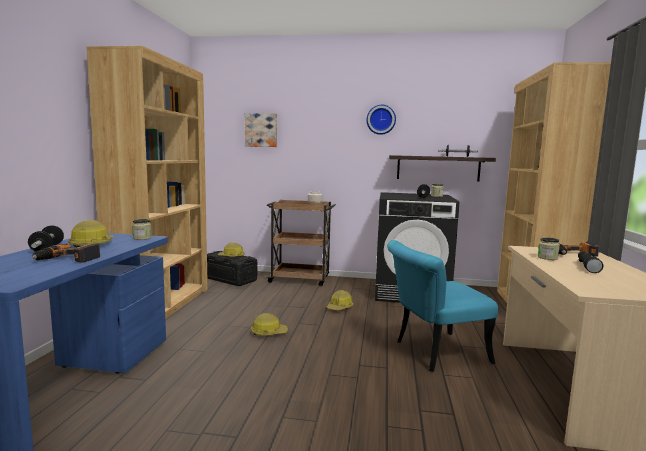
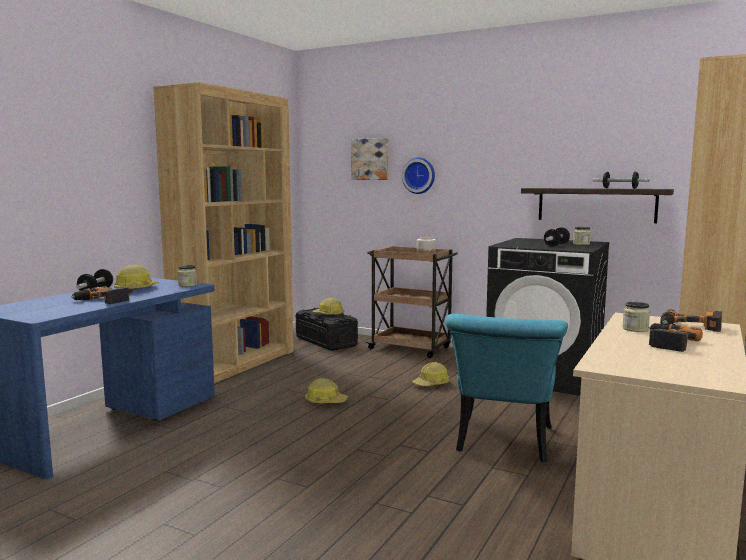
camera: 20 degrees right, 0 degrees up
wall clock [366,105,396,135] -> wall clock moved to [402,157,435,194]
turquoise chair [387,240,498,372] -> turquoise chair turned 75 degrees counterclockwise [445,314,568,462]
black flashlight [578,251,603,273] -> power drill [648,323,703,352]

